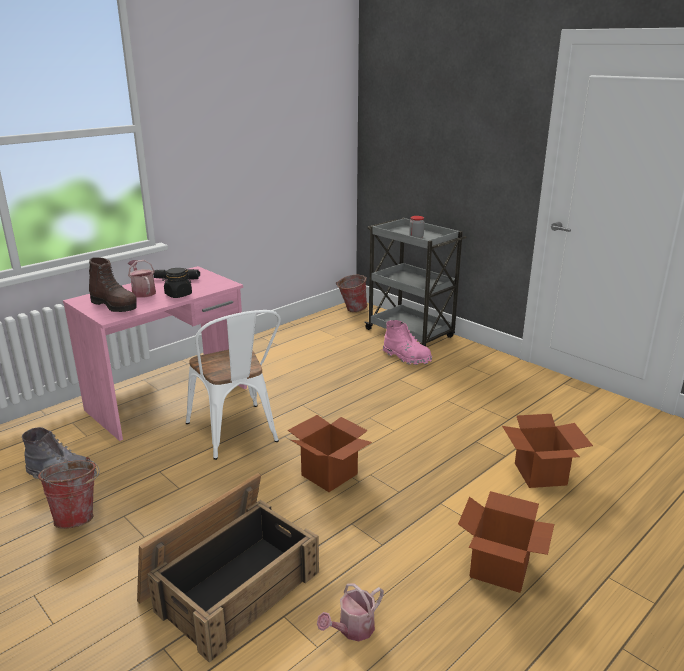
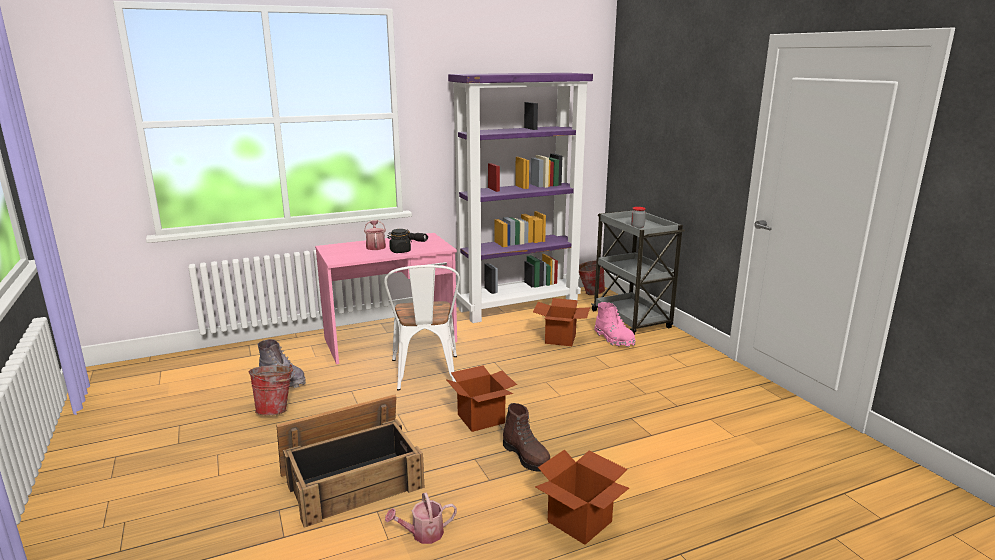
camera: 20 degrees right, 5 degrees down
brown boot [89,257,137,312] -> brown boot moved to [503,403,550,472]
cardboard box [502,414,593,488] -> cardboard box moved to [533,298,590,346]
none -> purple bookcase [448,73,593,323]

